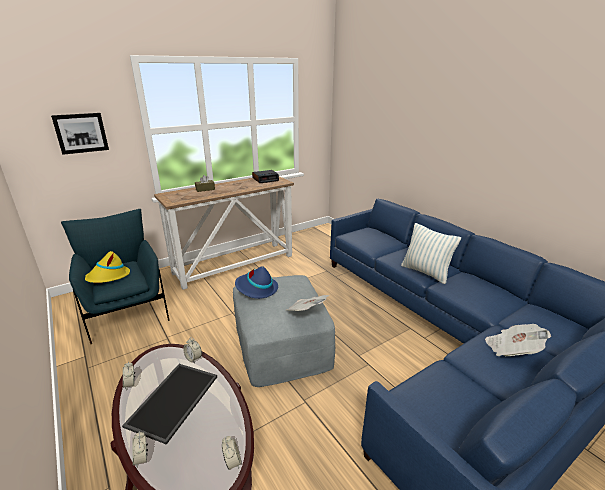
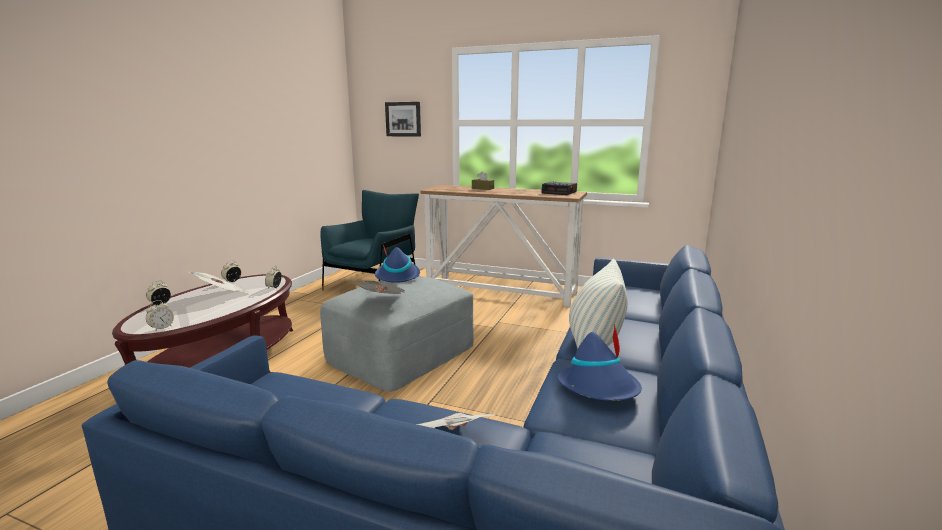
camera: 55 degrees right, 10 degrees down
yellow hat [85,251,130,283] -> none
tray [122,364,217,445] -> newspaper [188,272,249,292]
none -> blue hat [558,324,642,401]

